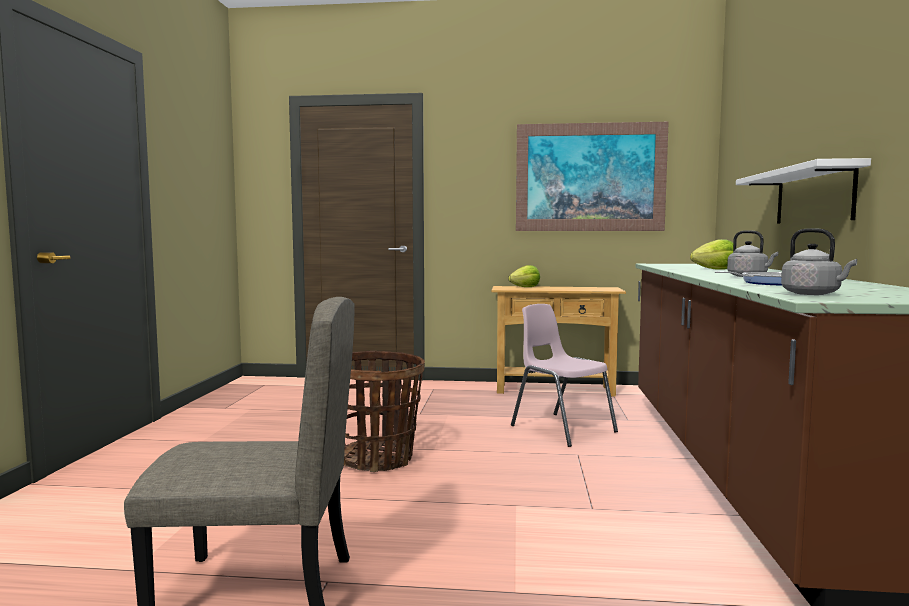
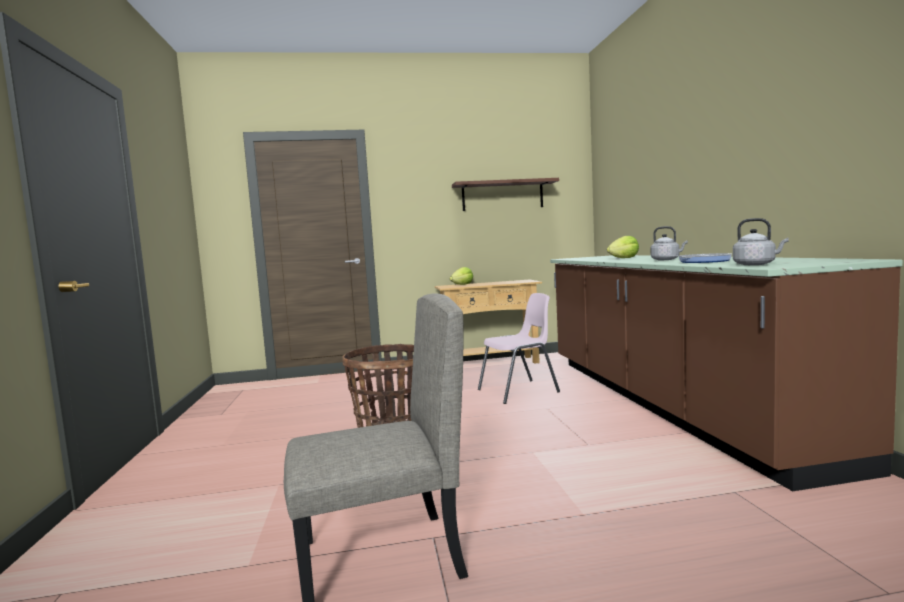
camera: 15 degrees left, 0 degrees up
pink chair [511,304,618,447] -> pink chair turned 120 degrees clockwise [478,293,560,404]
picture [516,122,669,231] -> brown shelf [452,178,559,211]
white shelf [736,158,871,224] -> none

